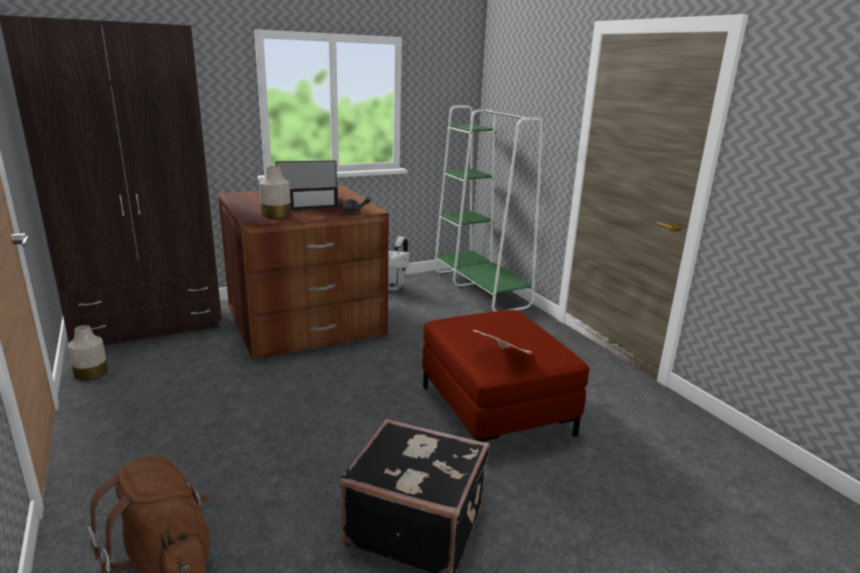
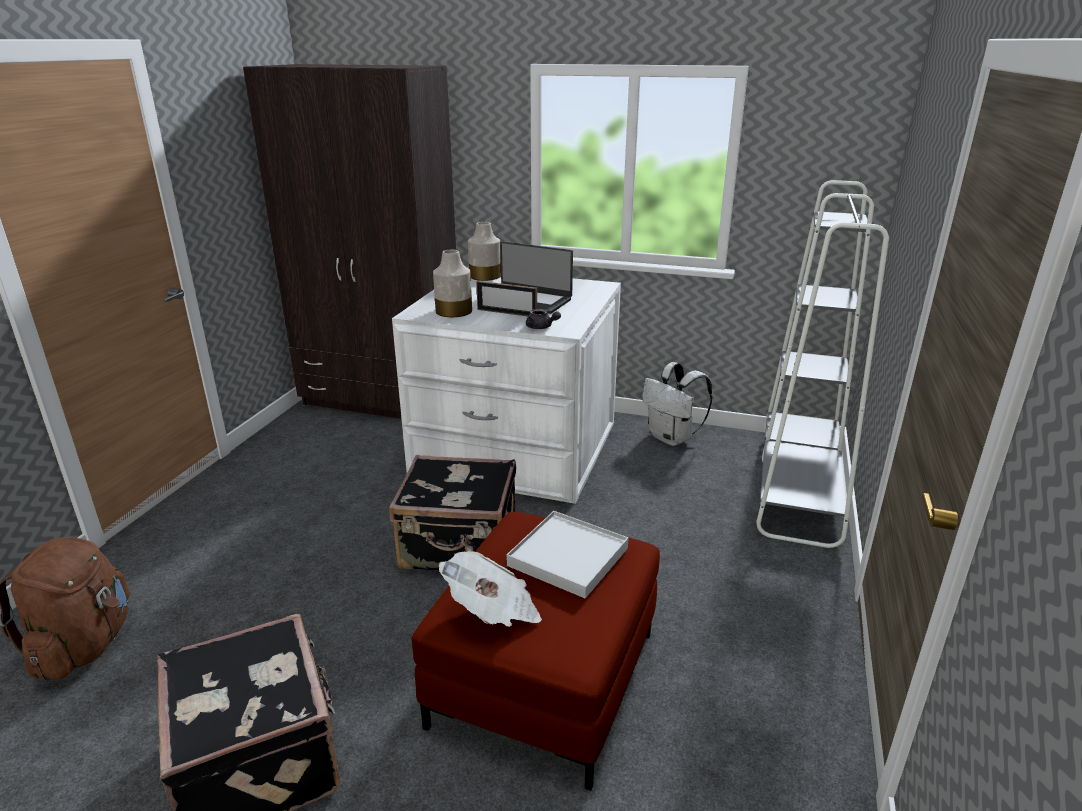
camera: 45 degrees right, 5 degrees up
beige vase [68,325,108,381] -> beige vase moved to [468,222,501,281]
brown dresser [218,185,389,359] -> white dresser [392,277,621,504]
green clothes rack [434,106,543,312] -> grey clothes rack [756,180,889,548]
none -> black suitcase [389,455,516,570]
none -> white tray [506,511,629,598]

